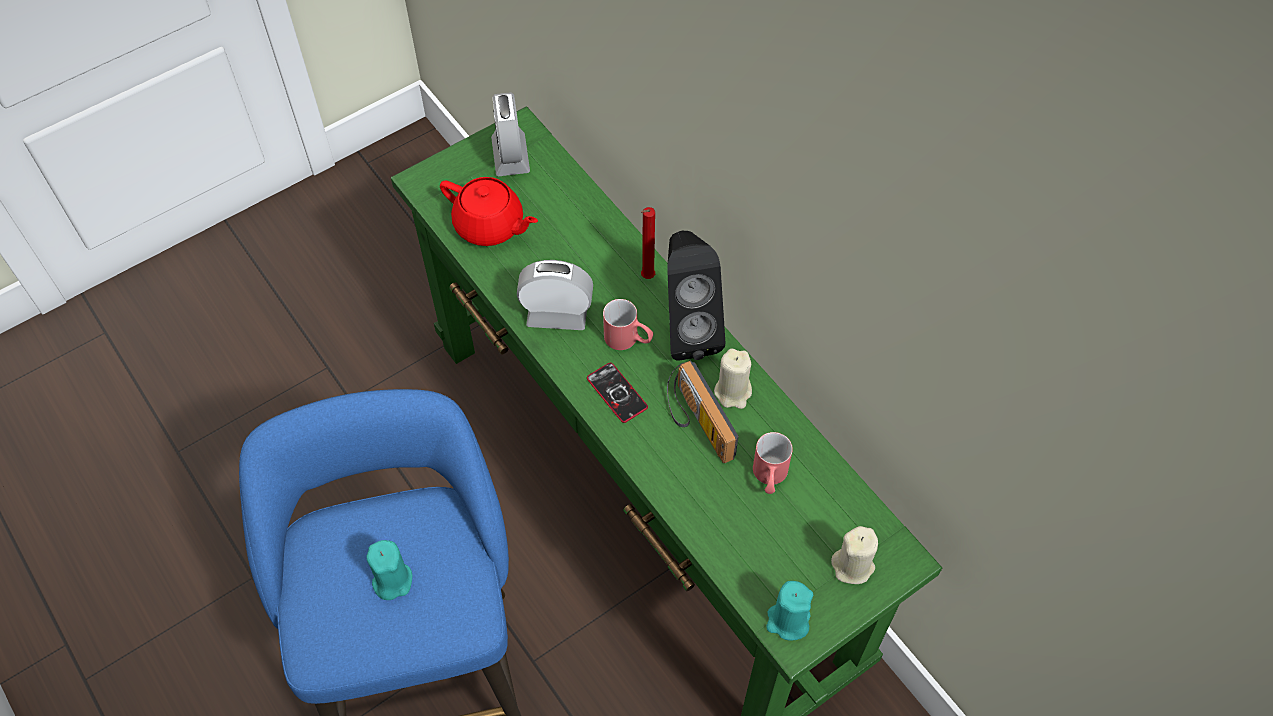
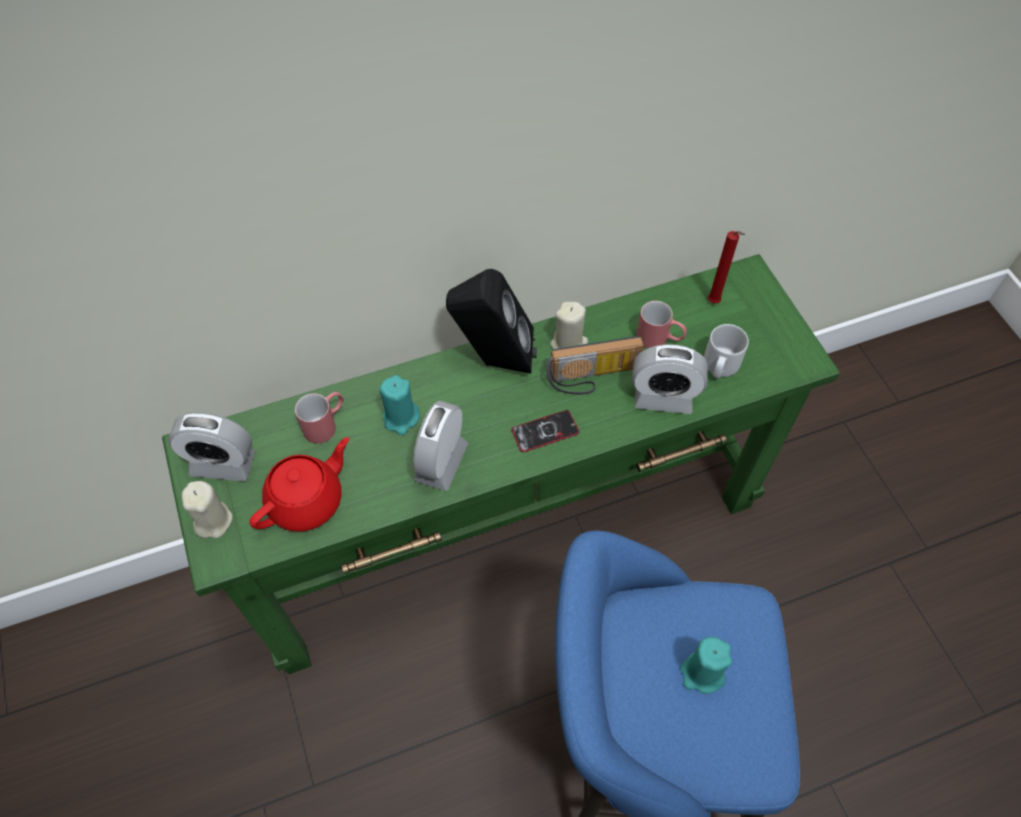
camera: 75 degrees left, 0 degrees up
red mug [603,299,653,350] -> red mug moved to [295,392,344,444]
red candle [641,207,655,279] -> red candle moved to [708,231,745,304]
turquoise candle [766,581,813,640] -> turquoise candle moved to [380,375,420,435]
beige candle [831,526,878,584] -> beige candle moved to [182,481,232,538]
none -> alarm clock [632,344,708,414]
none -> grey mug [704,324,749,378]

